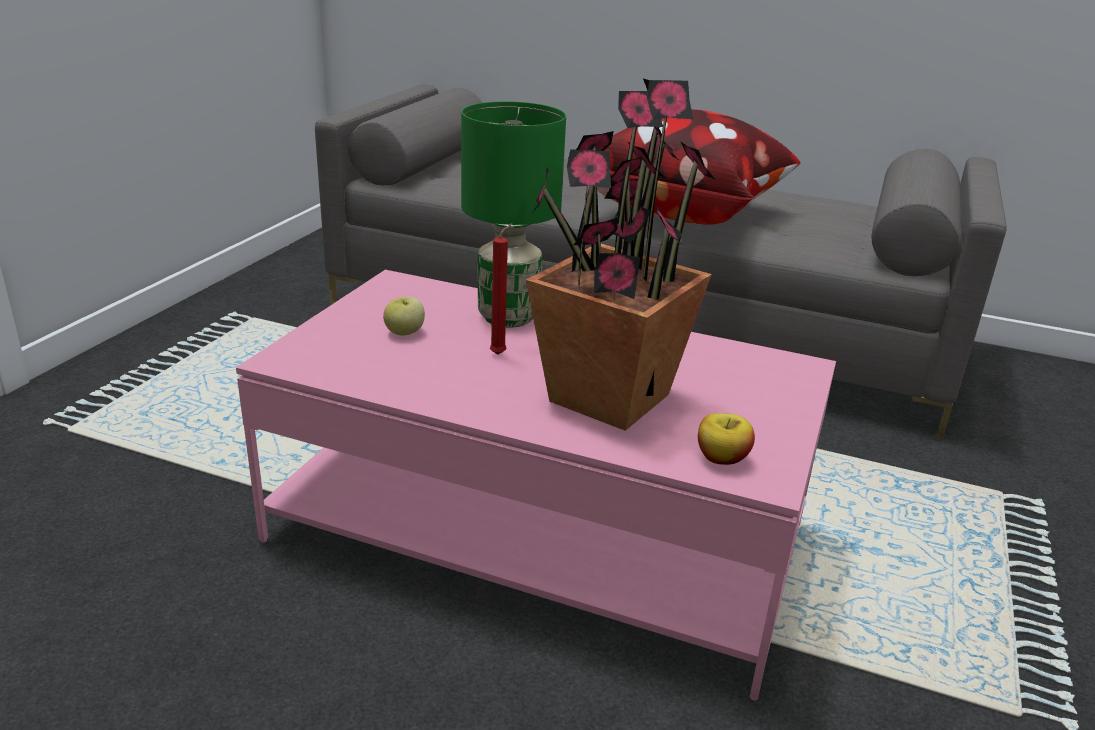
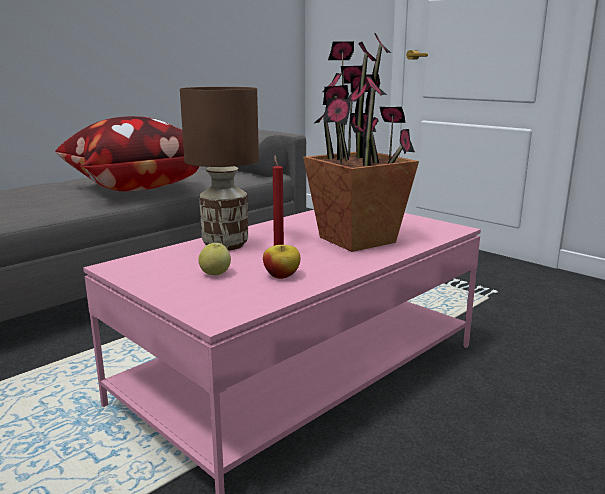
camera: 65 degrees left, 10 degrees down
green table lamp [461,101,566,328] -> brown table lamp [180,87,259,251]
apple [698,413,755,465] -> apple moved to [263,245,300,279]

